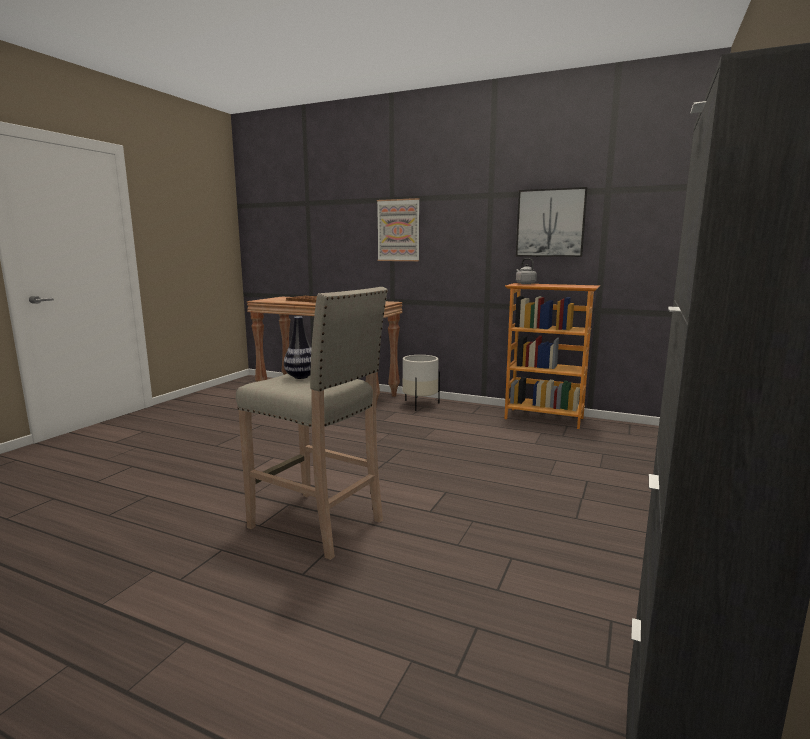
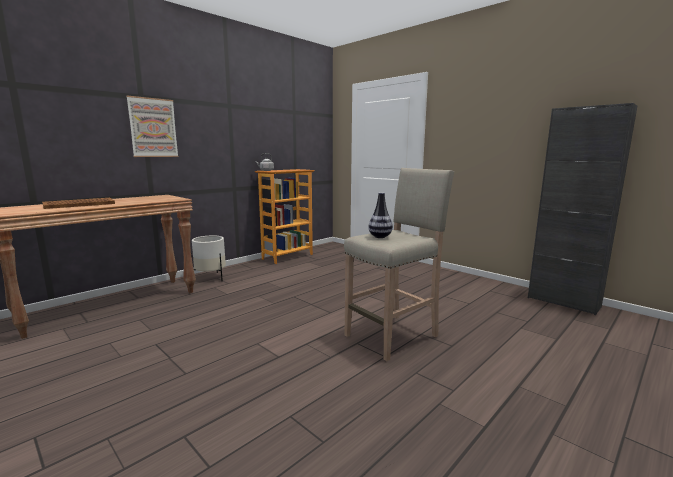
camera: 70 degrees left, 0 degrees up
picture [516,187,587,257] -> none

